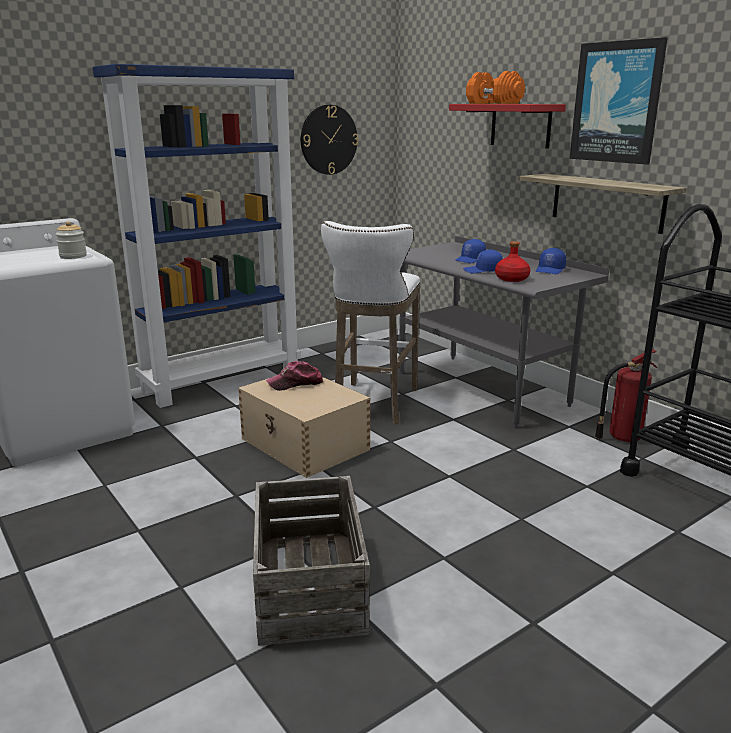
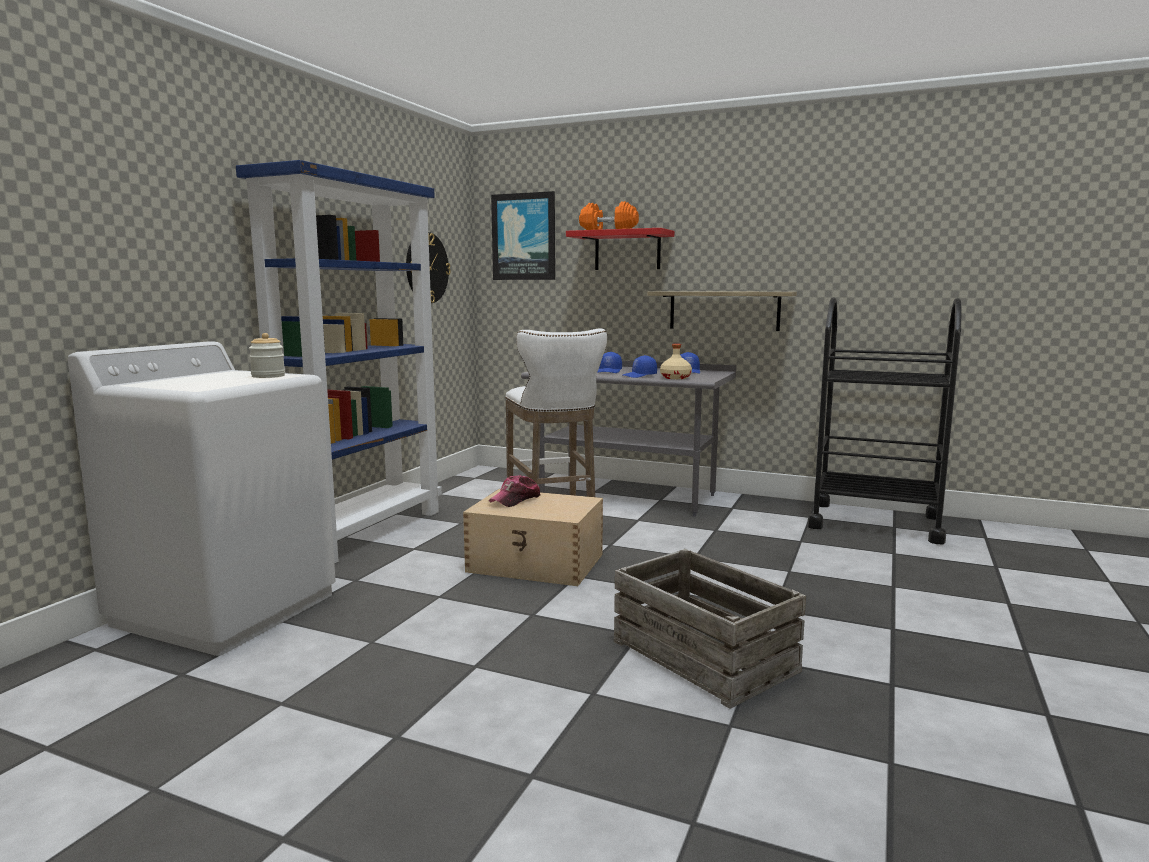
camera: 30 degrees left, 10 degrees down
red bottle [495,241,530,282] -> beige bottle [660,344,692,379]
picture [570,37,668,165] -> picture moved to [491,191,555,280]
fire extinguisher [595,349,657,443] -> none

